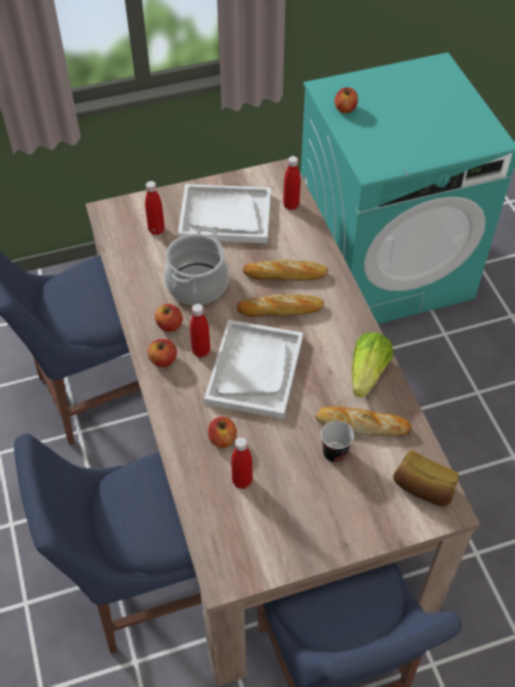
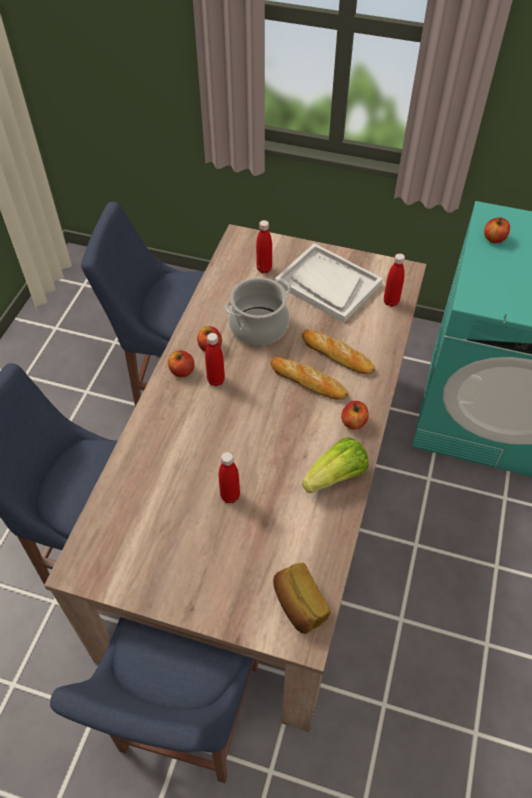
camera: 35 degrees right, 0 degrees up
white tray [204,320,303,419] -> none
apple [208,416,237,448] -> apple moved to [341,401,369,430]
red bottle [231,437,253,489] -> red bottle moved to [219,452,240,503]
bread [315,407,412,436] -> none
cup [321,421,354,463] -> none

